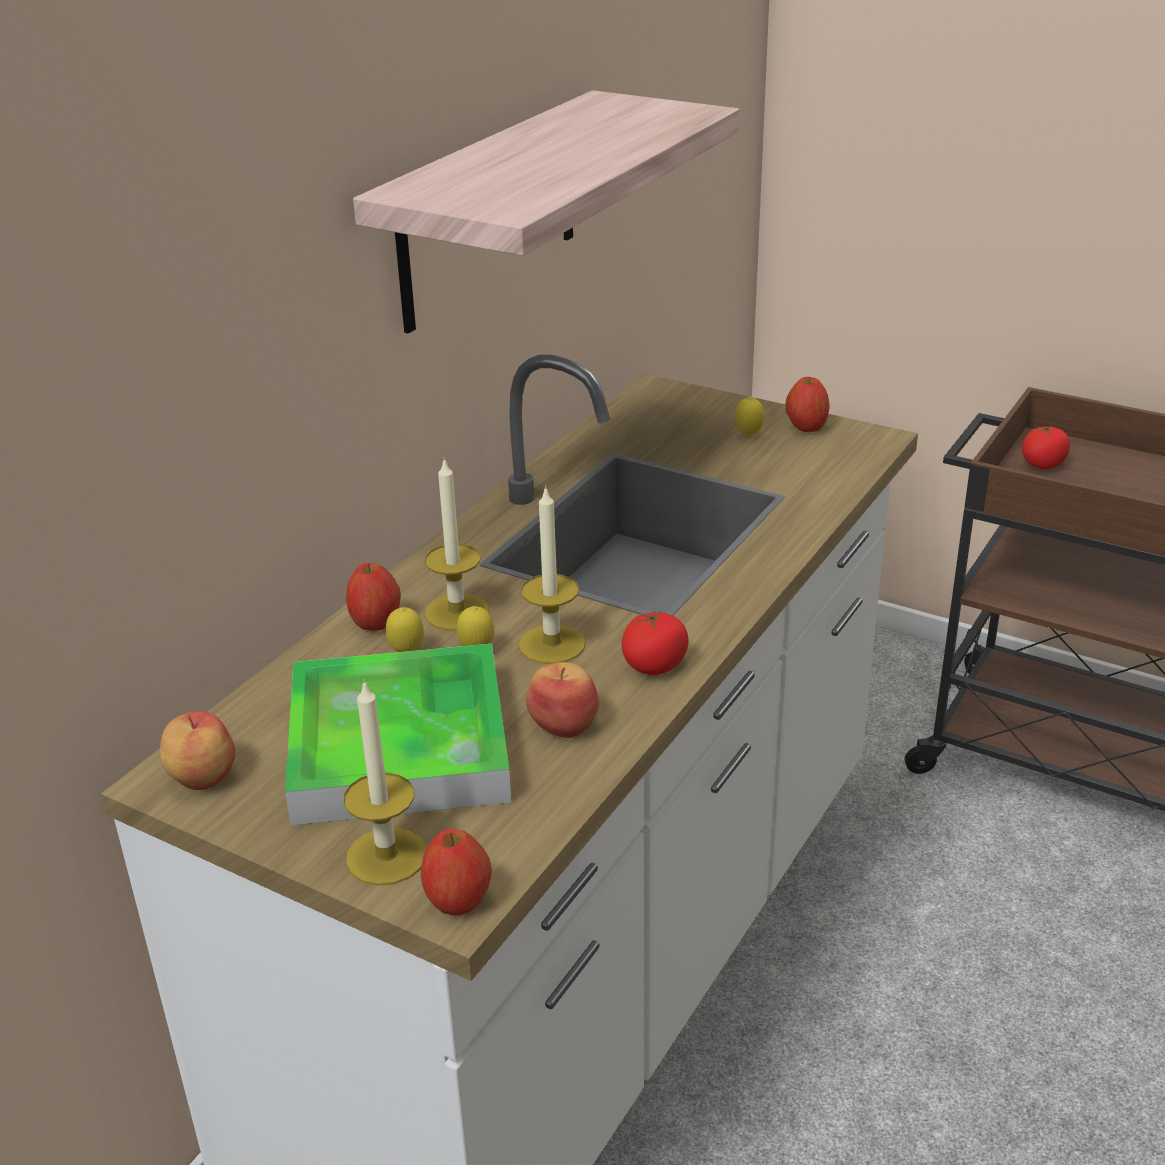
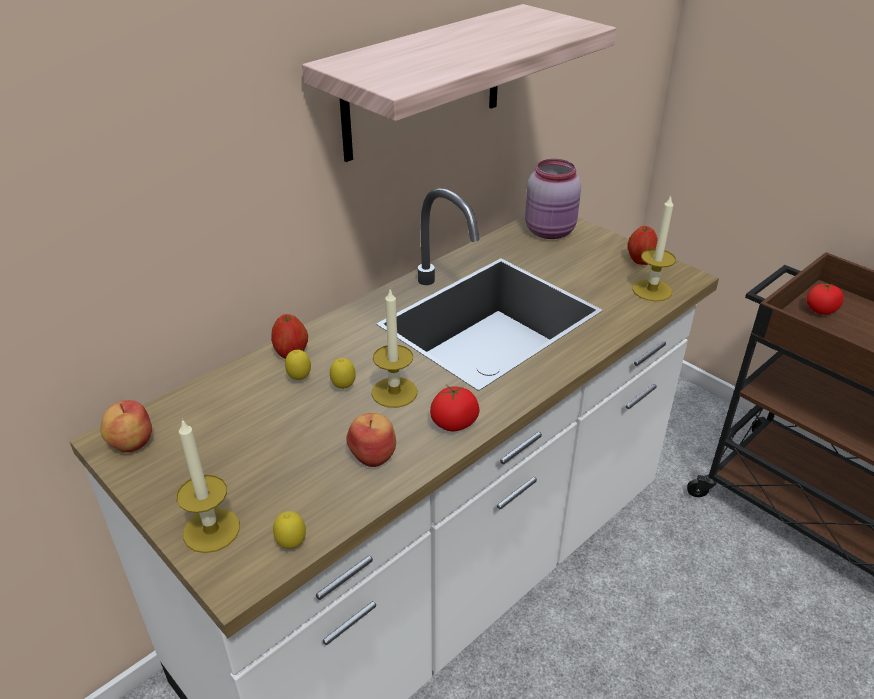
camera: 15 degrees right, 5 degrees up
tray [285,644,511,825] -> none
apple [421,829,492,915] -> none
candle [424,458,489,631] -> candle moved to [632,195,676,301]
lemon [735,397,765,436] -> lemon moved to [273,511,306,549]
none -> pink jar [525,159,581,239]

